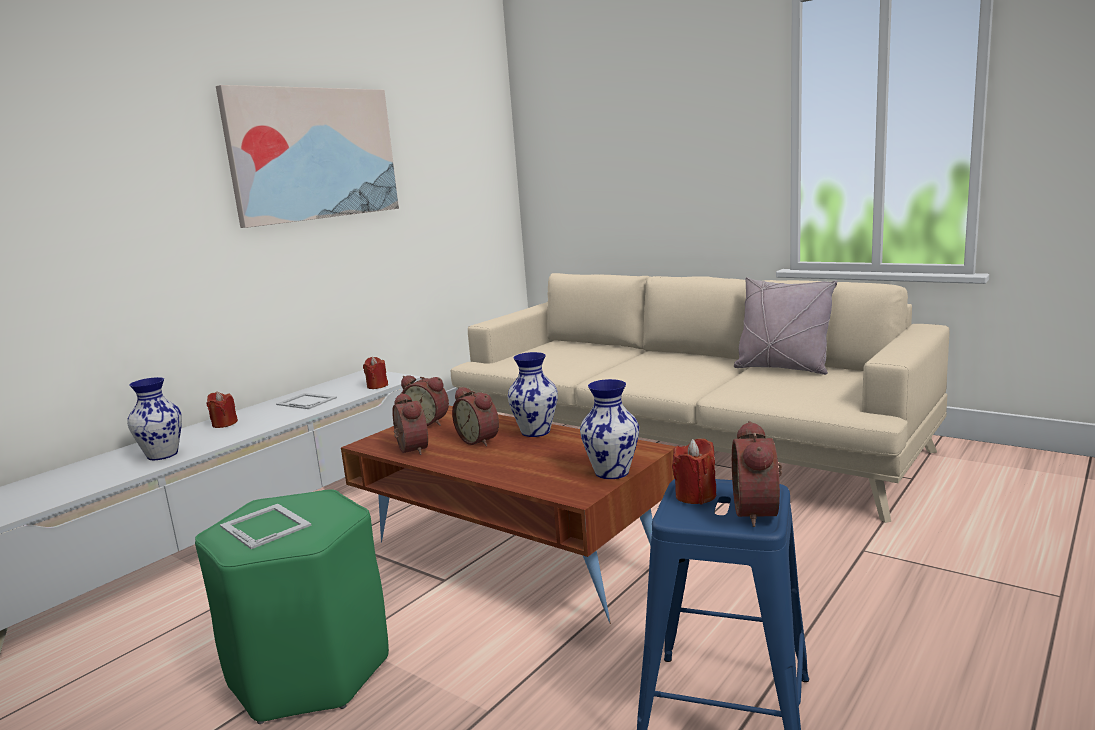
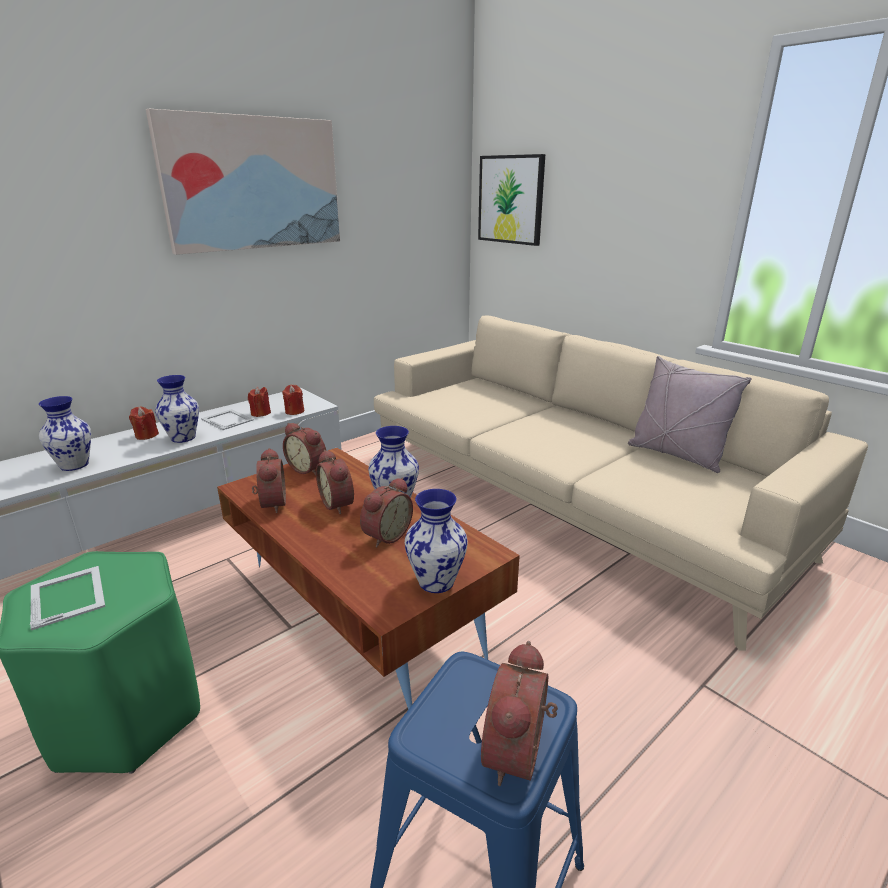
camera: 10 degrees right, 10 degrees up
red candle [672,438,716,504] -> red candle moved to [248,387,271,417]
none -> vase [155,375,199,443]
none -> alarm clock [360,477,413,548]
none -> picture [478,154,545,246]

